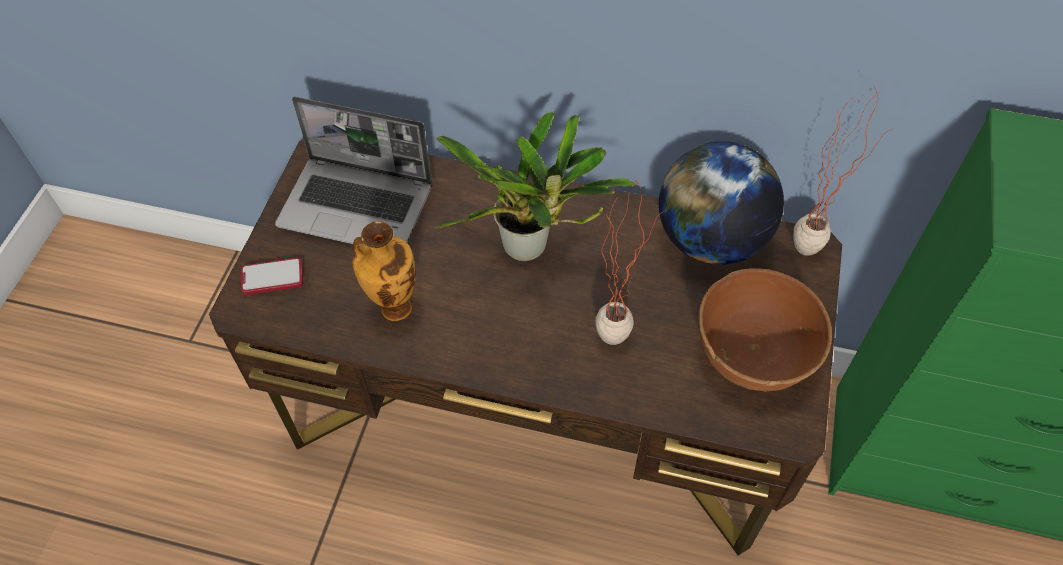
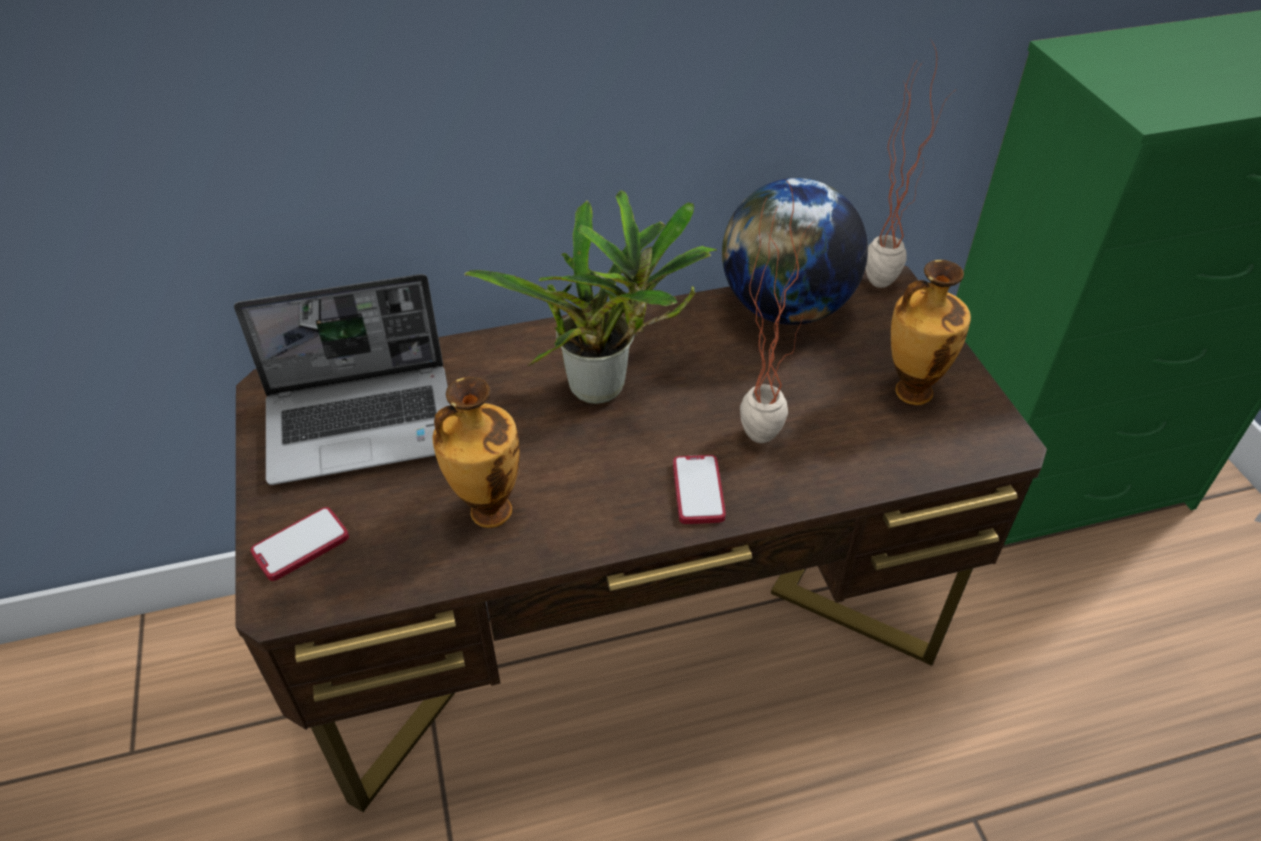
camera: 30 degrees left, 10 degrees down
brown bowl [699,268,832,392] -> vase [891,260,971,405]
none -> phone [673,455,726,524]

